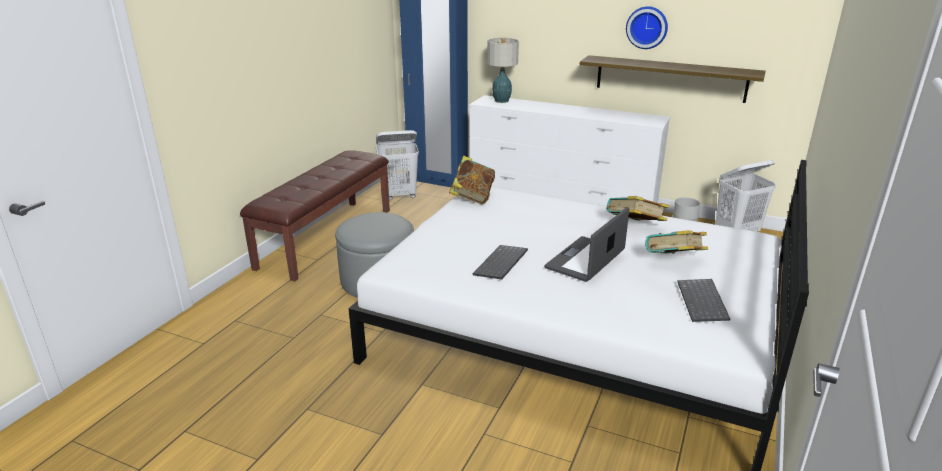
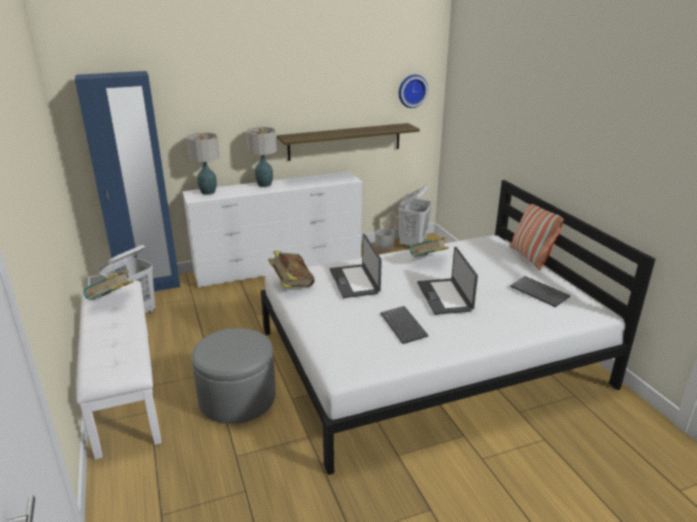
camera: 45 degrees left, 0 degrees up
brown bench [240,150,390,281] -> white bench [76,280,162,460]
wall clock [626,6,668,49] -> wall clock moved to [399,75,428,108]
book [645,230,708,254] -> book moved to [83,270,134,300]
none -> table lamp [246,127,277,187]
none -> laptop [330,234,382,298]
none -> pillow [510,204,564,270]

